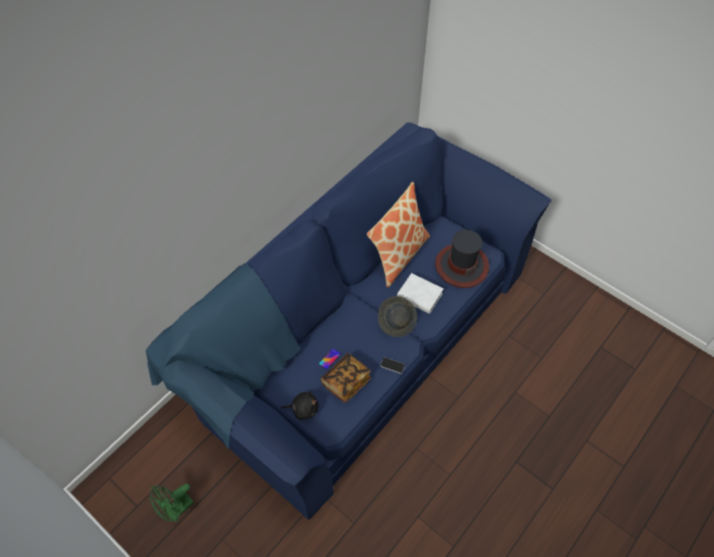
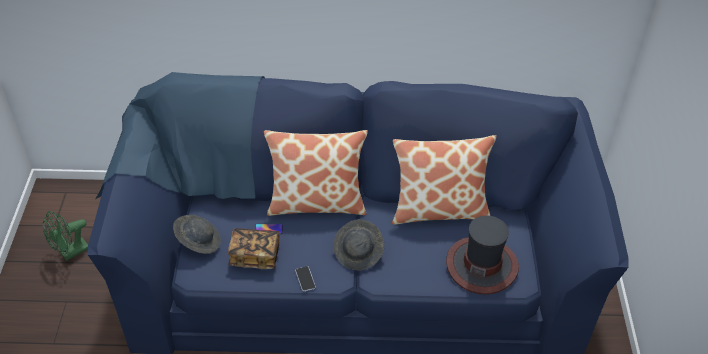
camera: 50 degrees right, 10 degrees down
green fan [150,483,194,522] -> green fan turned 45 degrees counterclockwise [43,211,88,261]
black plush toy [281,392,319,420] -> grey hat [173,215,221,254]
white book [397,273,443,314] -> none
none -> pillow [264,130,368,216]

